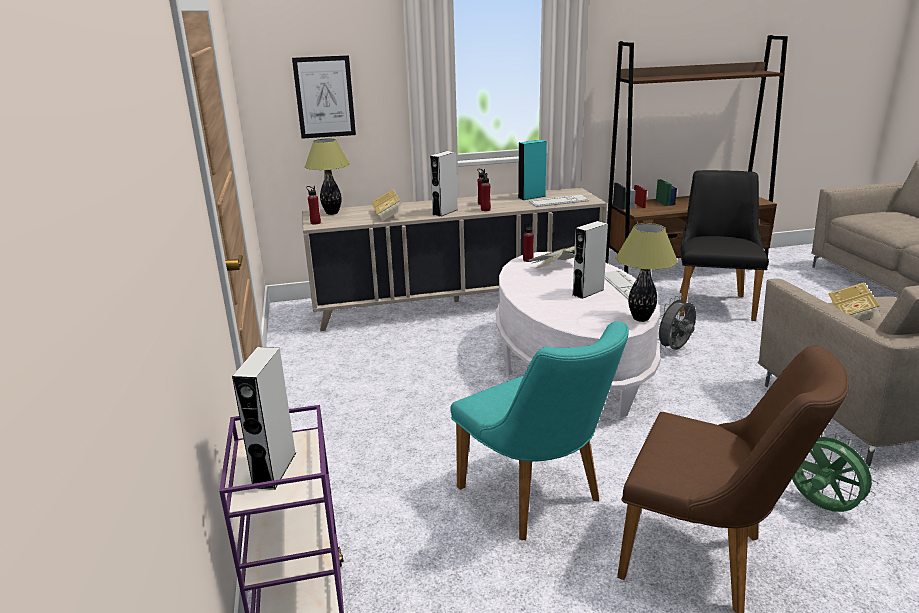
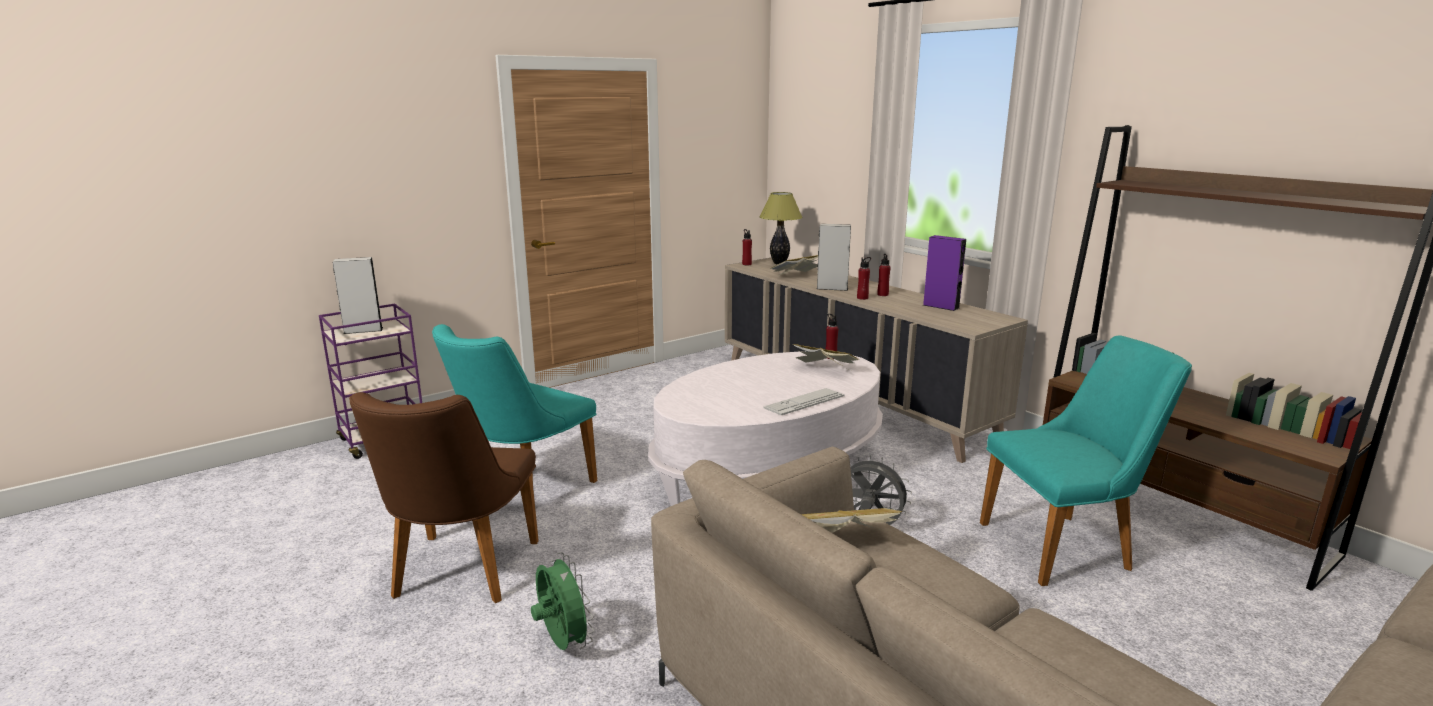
camera: 65 degrees right, 5 degrees down
picture [292,55,356,139] -> none
turquoise speaker [518,140,547,200] -> purple speaker [923,235,966,311]
keyboard [529,195,589,207] -> none
grey speaker [573,221,608,299] -> none
table lamp [616,223,678,322] -> none
black chair [679,170,769,321] -> turquoise chair [980,335,1192,586]
green fan [792,433,879,512] -> green fan turned 60 degrees counterclockwise [531,552,594,650]

